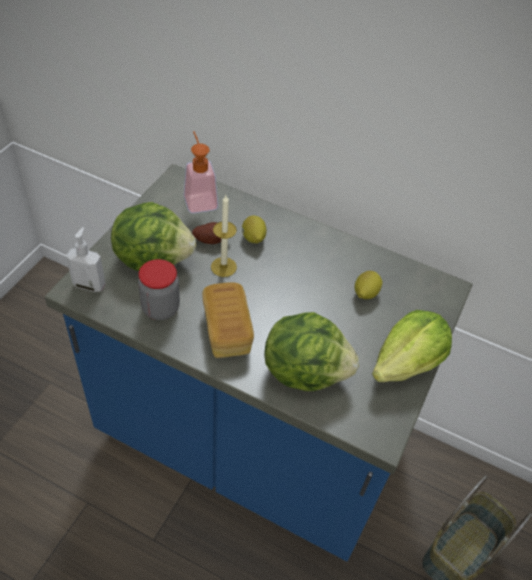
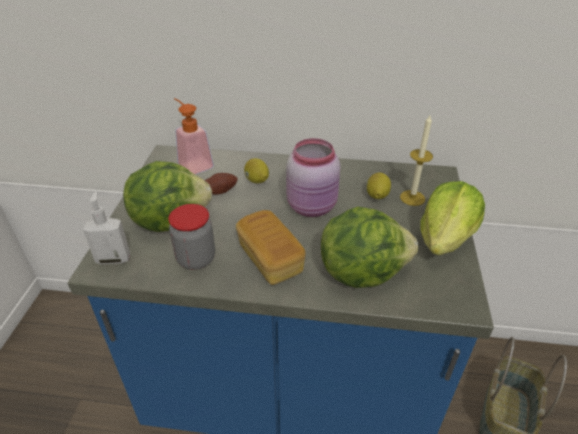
camera: 15 degrees left, 10 degrees down
candle [211,195,237,277] -> candle moved to [400,115,433,206]
none -> pink jar [286,138,340,217]

